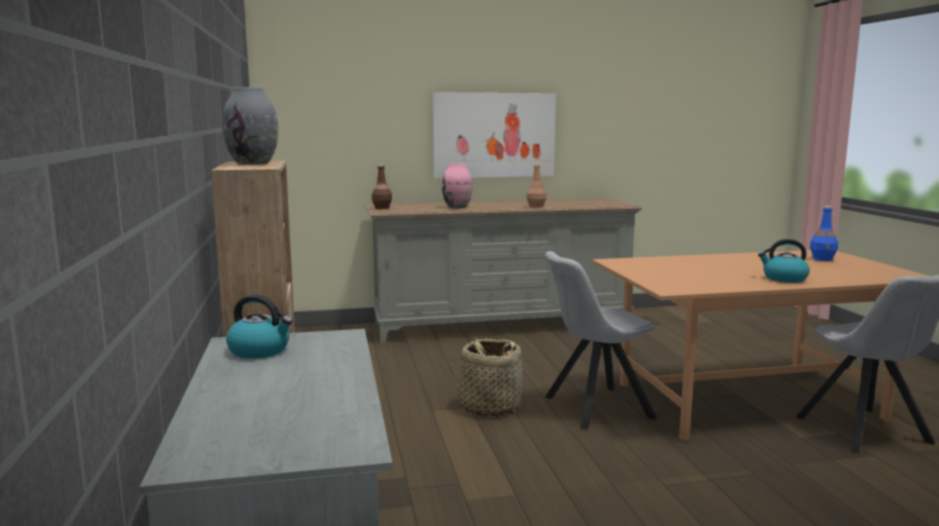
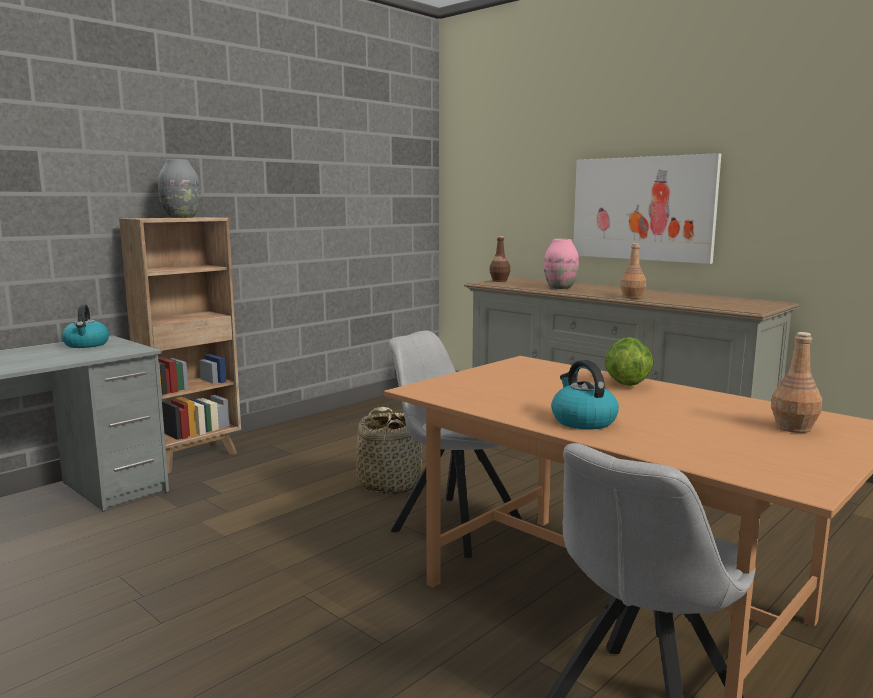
camera: 55 degrees right, 0 degrees up
blue bottle [810,206,838,261] -> brown bottle [771,332,822,433]
none -> lettuce [605,337,653,386]

